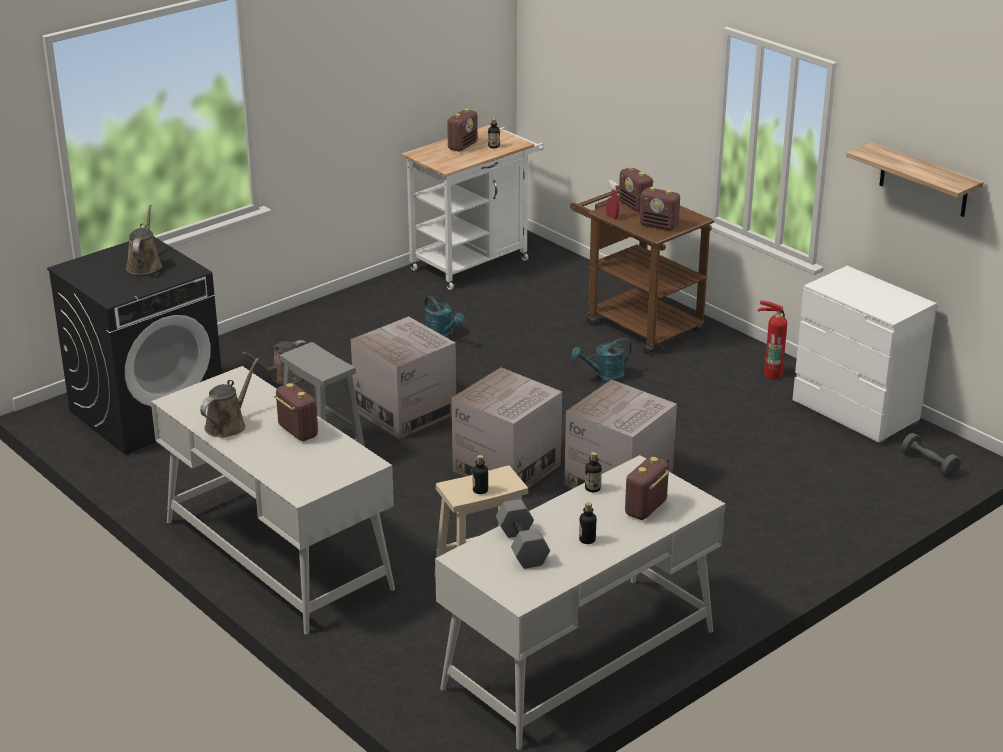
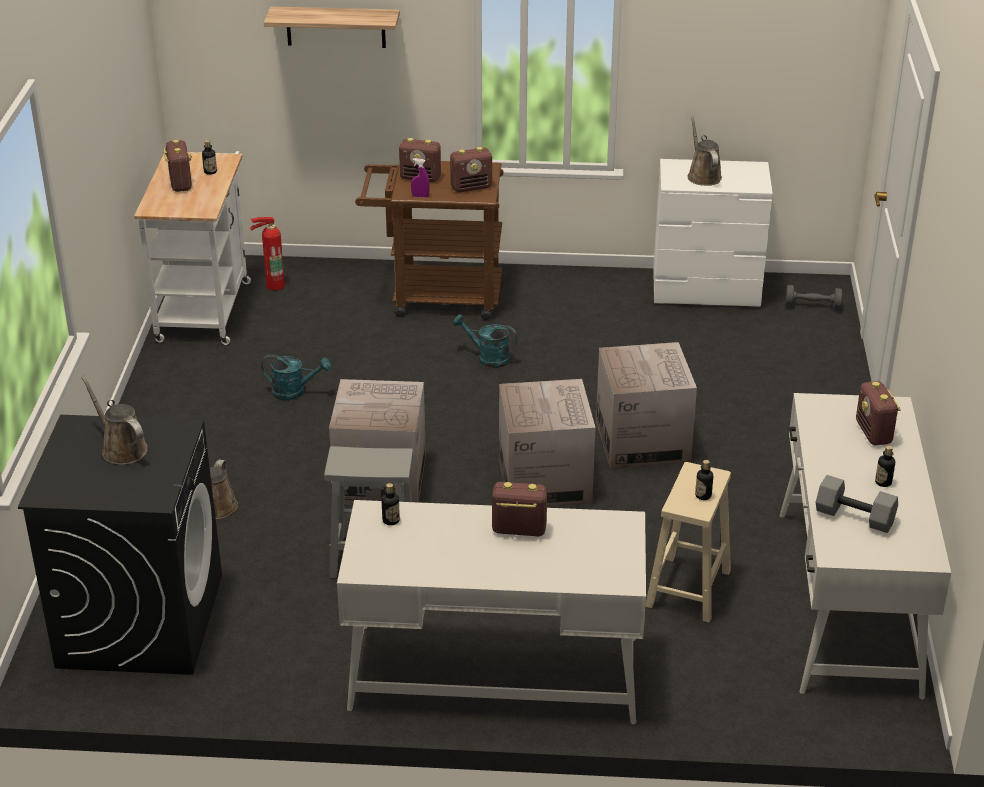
camera: 45 degrees left, 5 degrees up
brown watering can [200,358,259,438] -> brown watering can moved to [688,116,722,186]
turquoise watering can [571,338,632,383] -> turquoise watering can turned 90 degrees clockwise [453,314,518,368]
bottle [585,452,602,492] -> bottle moved to [382,483,400,525]
red spray bottle [606,180,619,220] -> purple spray bottle [411,158,430,198]
fire extinguisher [758,300,787,379] -> fire extinguisher moved to [250,217,285,290]
shelf [846,142,984,217] -> shelf moved to [264,6,400,48]

